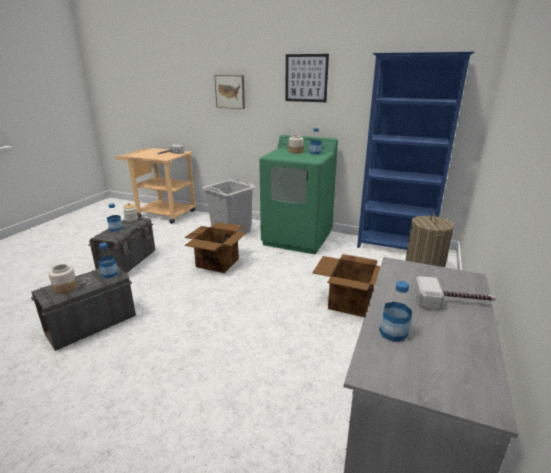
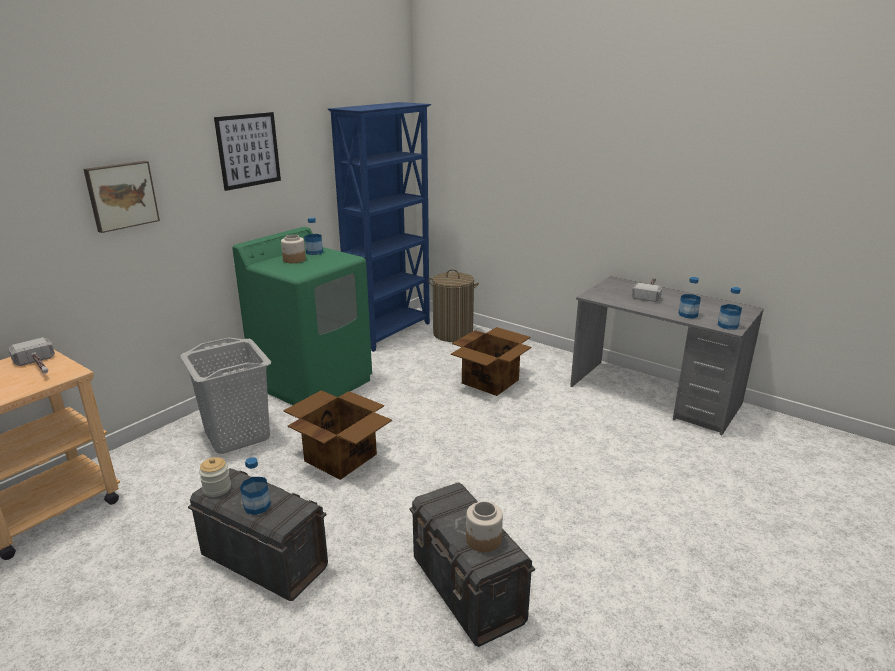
camera: 75 degrees left, 0 degrees up
bottle [98,243,118,279] -> bottle moved to [718,287,742,330]

